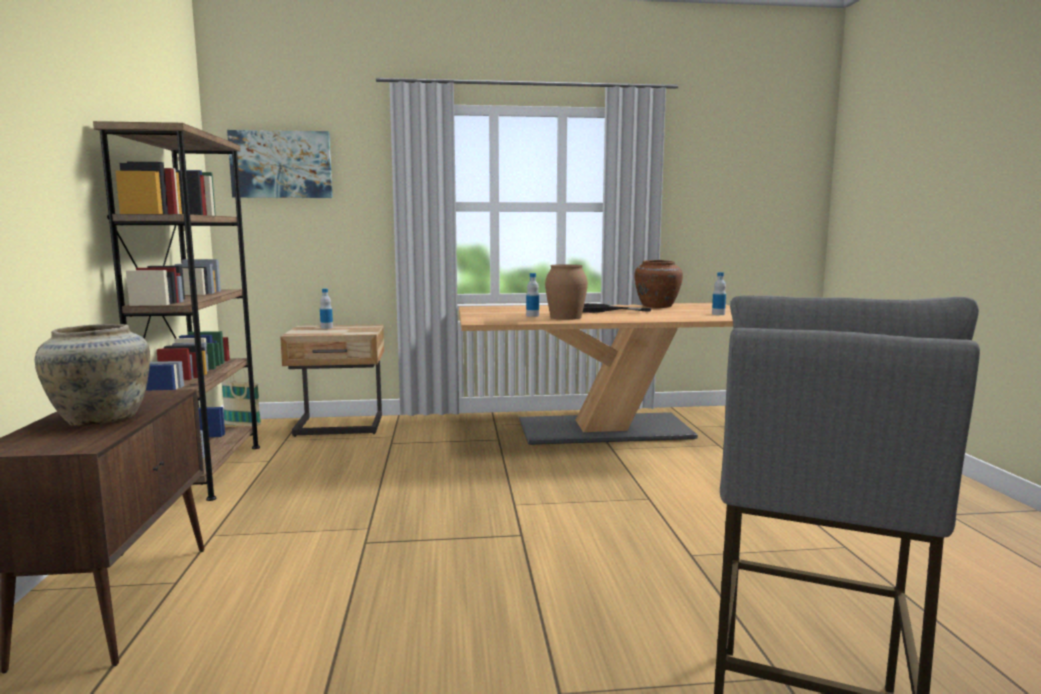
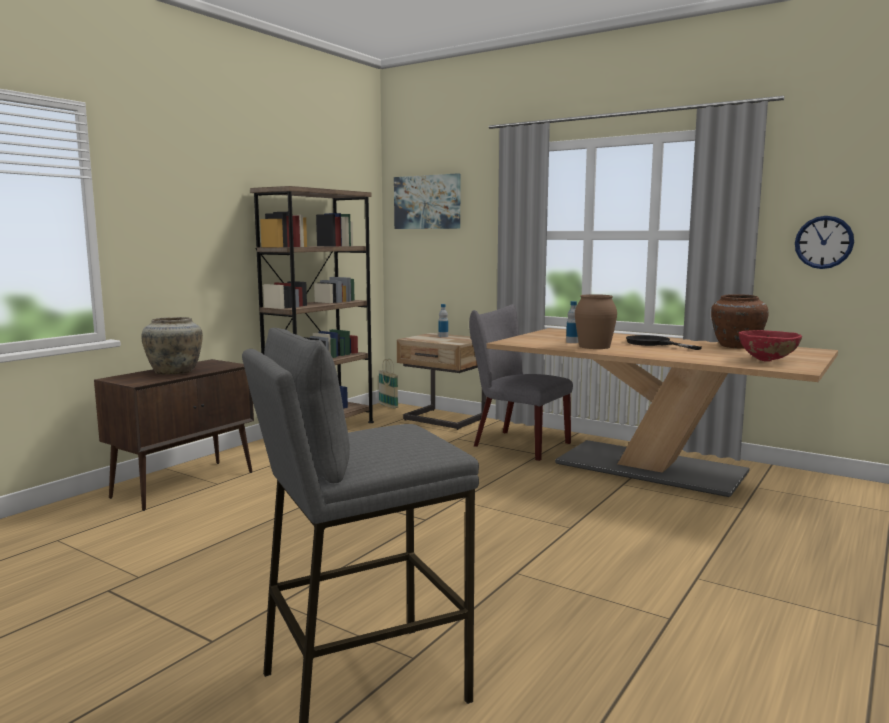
camera: 40 degrees right, 0 degrees up
bottle [712,272,726,315] -> red bowl [739,330,802,362]
none -> grey chair [469,304,573,461]
none -> wall clock [795,216,854,269]

